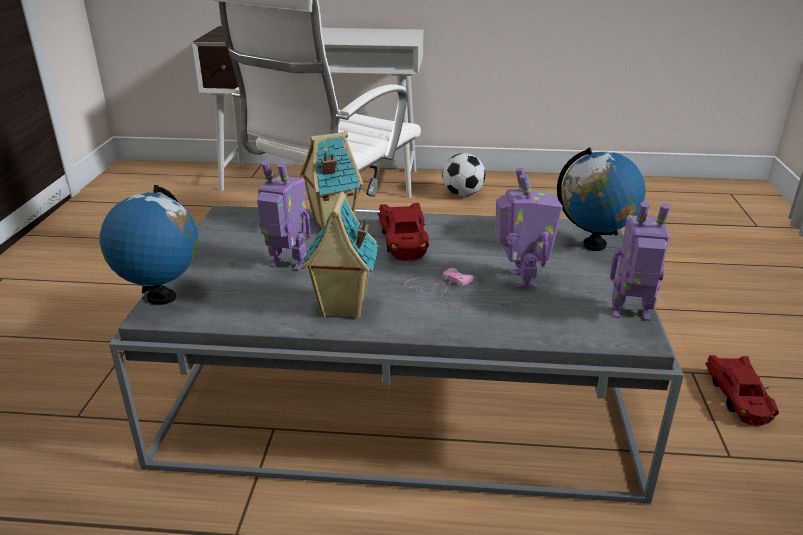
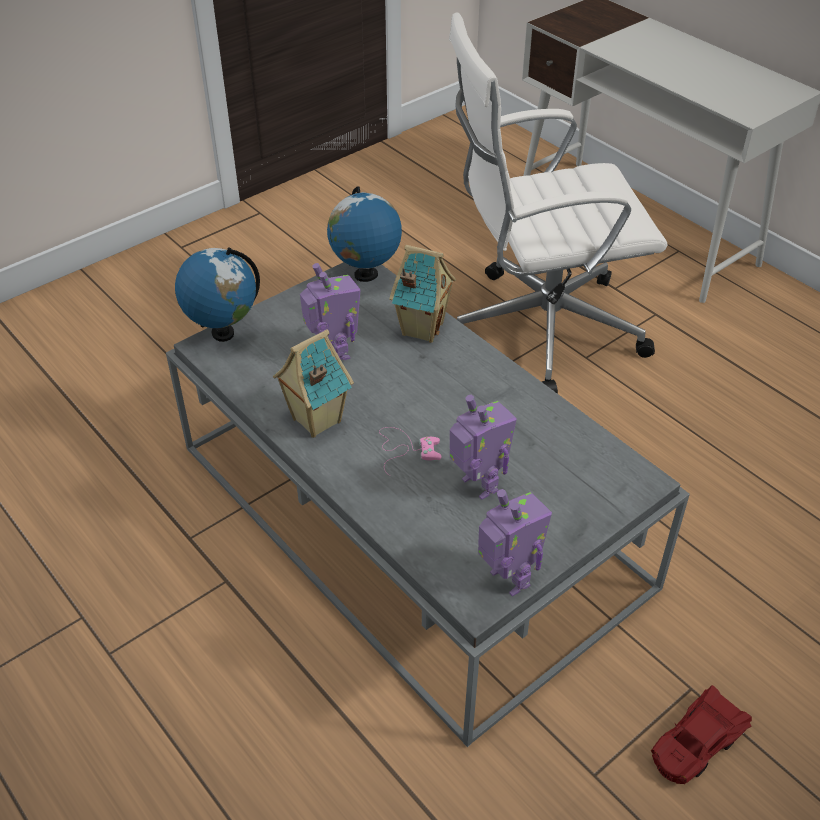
camera: 45 degrees right, 15 degrees up
red toy car [377,203,429,261] -> none
football [442,153,485,196] -> none
toy robot [495,168,563,289] -> toy robot turned 75 degrees counterclockwise [450,395,517,500]
globe [557,147,646,251] -> globe moved to [327,186,402,282]

